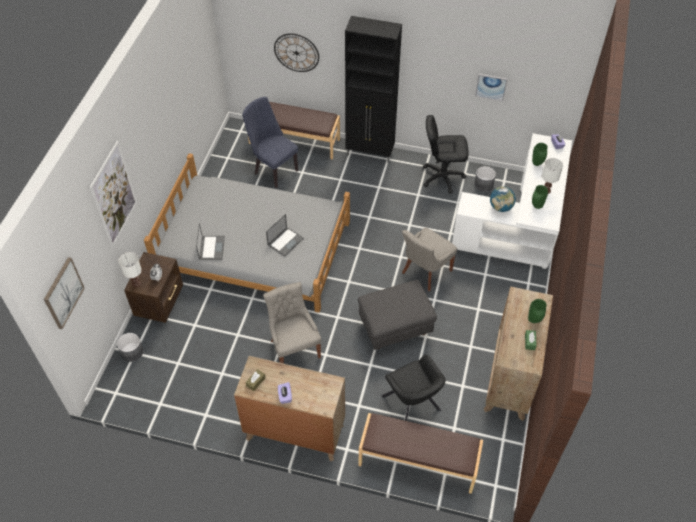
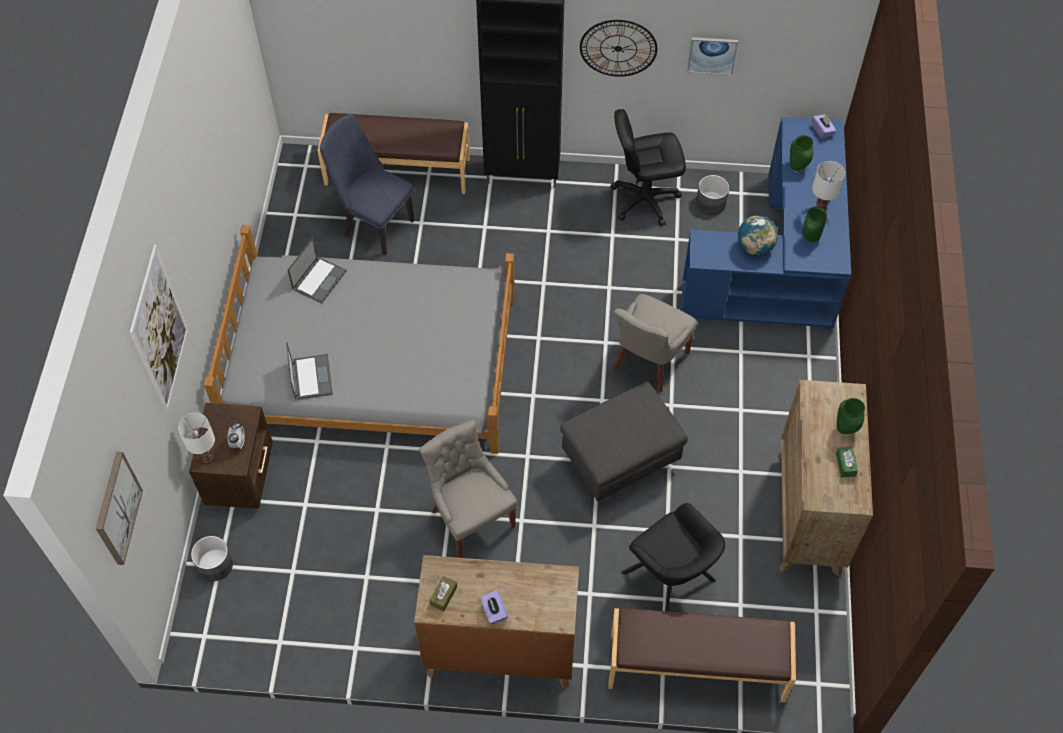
camera: 10 degrees left, 5 degrees up
laptop [266,214,304,257] -> laptop moved to [287,238,347,303]
wall clock [274,33,319,72] -> wall clock moved to [580,20,657,77]
white desk [452,133,572,269] -> blue desk [682,117,851,329]

